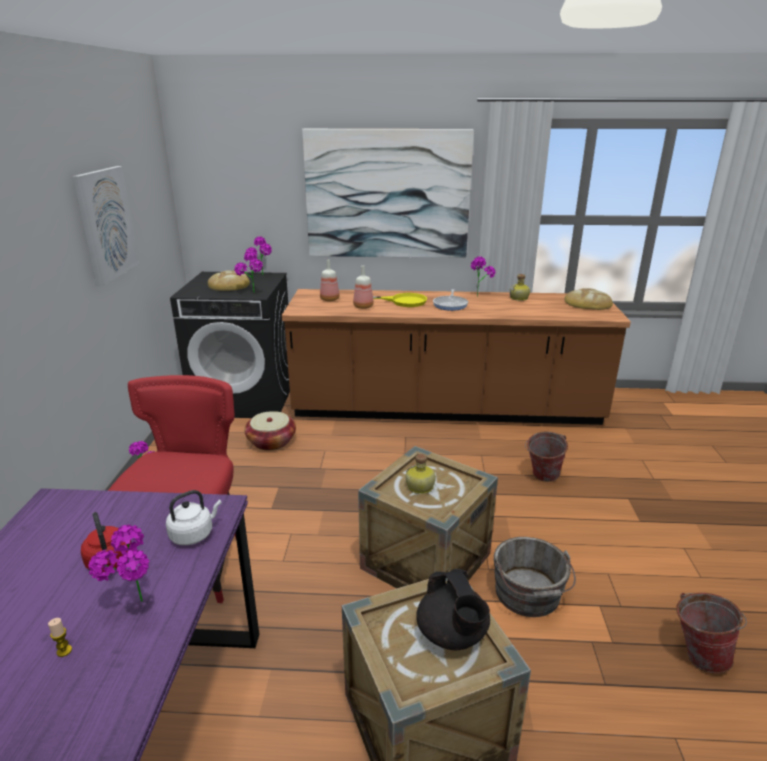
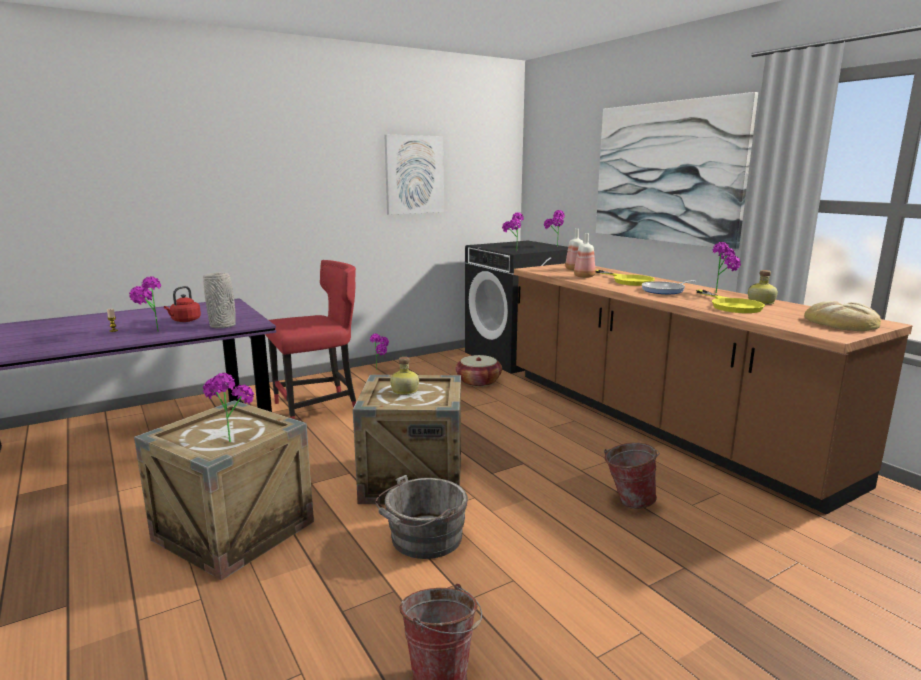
camera: 55 degrees right, 10 degrees down
white kettle [166,490,222,545] -> grey vase [203,272,236,328]
bread [208,270,250,291] -> none
black teapot [416,569,490,651] -> potted plant [203,373,254,442]
none -> yellow frying pan [696,290,765,313]

